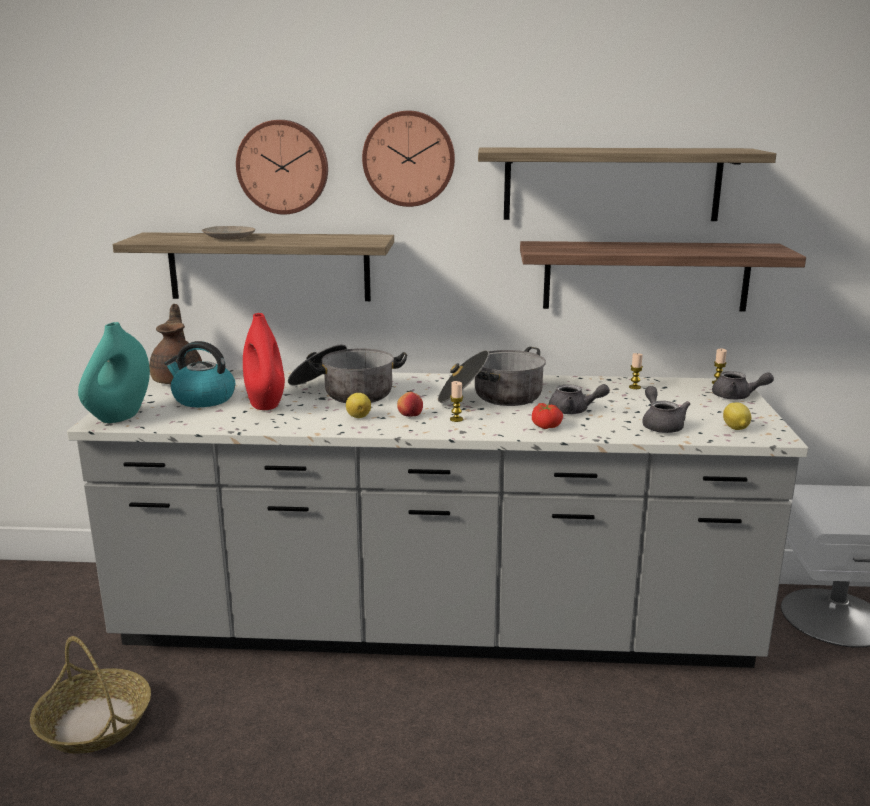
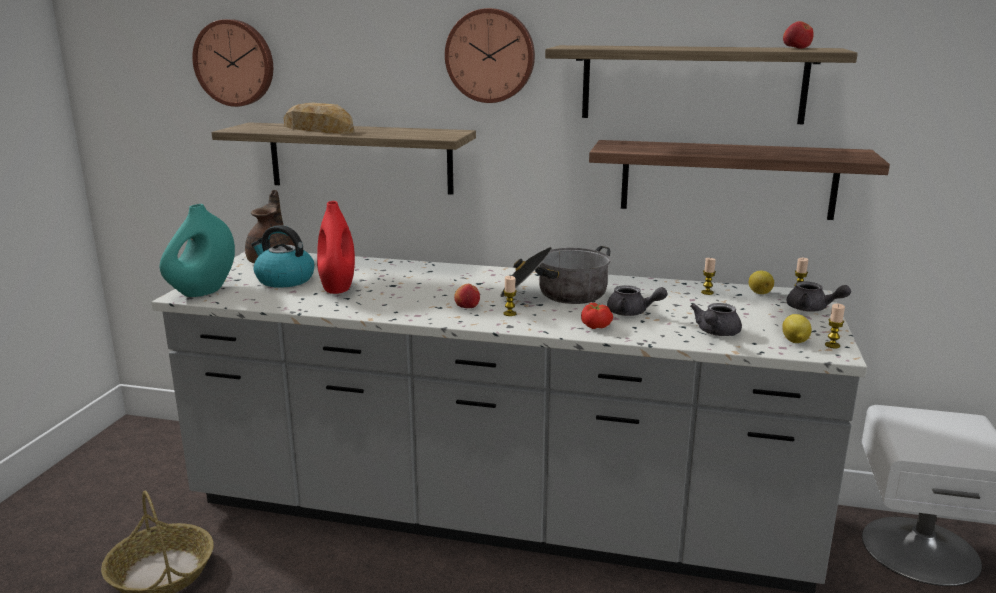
camera: 10 degrees right, 0 degrees up
beige plate [202,226,255,240] -> bread [284,102,354,134]
wall clock [236,120,328,214] -> wall clock moved to [192,19,273,107]
cooking pot [288,345,407,403] -> none
lemon [346,393,371,418] -> lemon moved to [749,270,774,294]
grey teapot [642,386,690,433] -> grey teapot turned 150 degrees counterclockwise [690,303,742,336]
none -> apple [783,21,813,49]
none -> candle [825,304,845,348]

